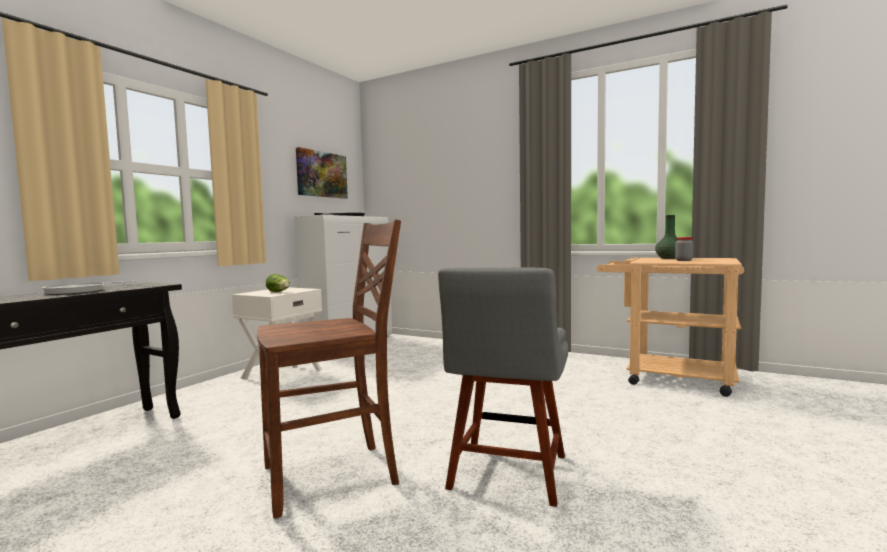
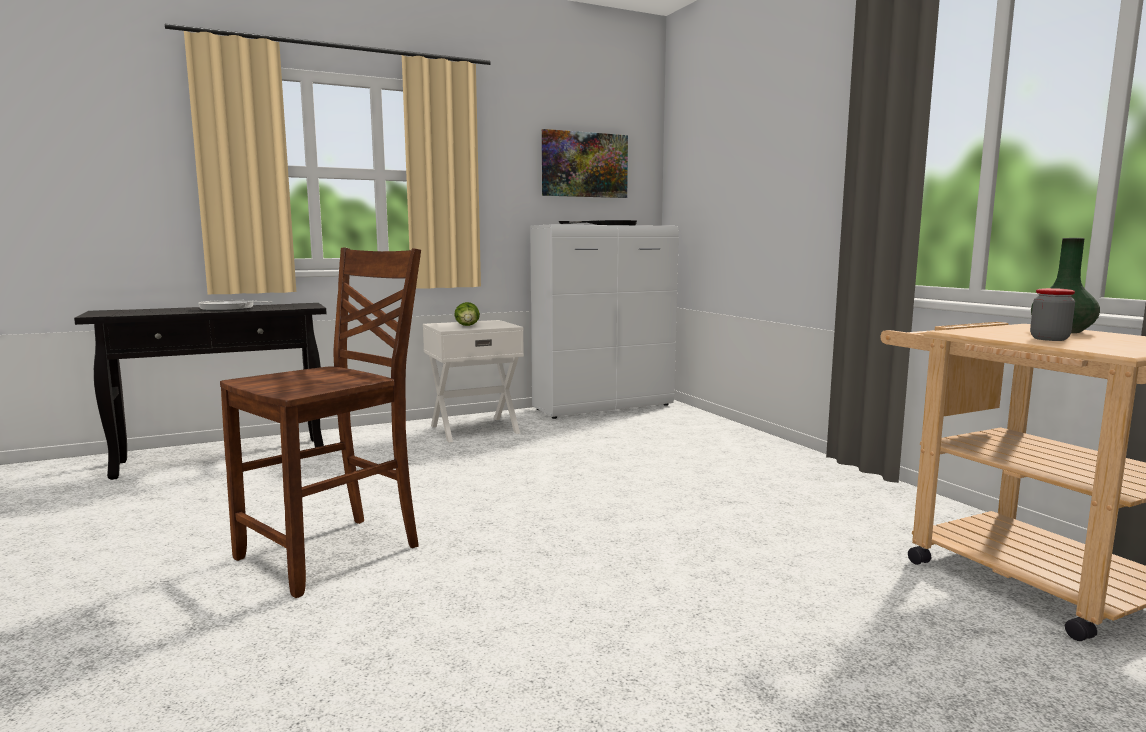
camera: 35 degrees right, 5 degrees up
brown chair [257,219,401,519] -> brown chair turned 60 degrees counterclockwise [220,248,421,598]
grey chair [438,267,568,507] -> none

